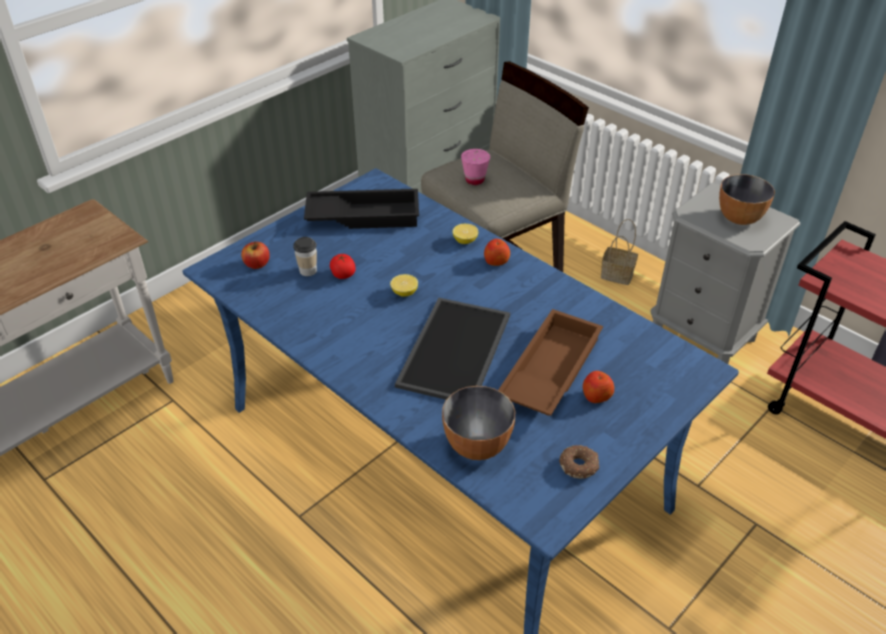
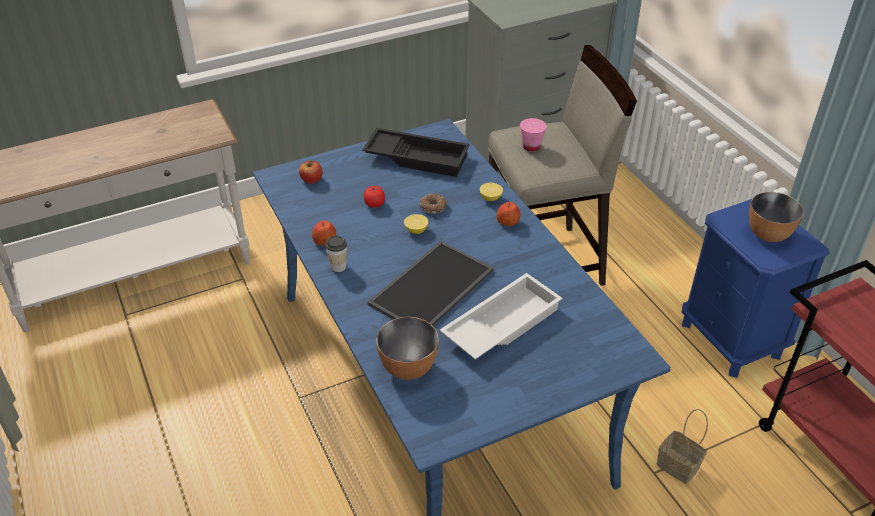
camera: 20 degrees right, 0 degrees up
cup [293,237,317,276] -> cup moved to [325,236,347,272]
brown tray [498,309,603,416] -> white tray [440,273,563,360]
donut [559,445,599,479] -> donut moved to [420,194,448,214]
apple [583,371,614,403] -> apple moved to [312,220,336,245]
basket [601,219,638,285] -> basket moved to [657,409,708,484]
grey nightstand [650,182,800,364] -> blue nightstand [682,199,830,378]

